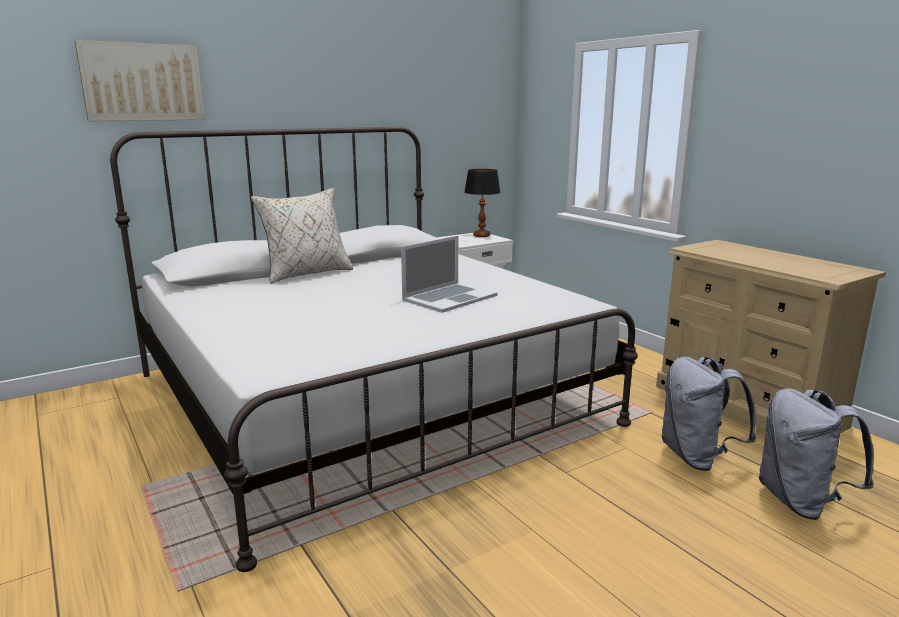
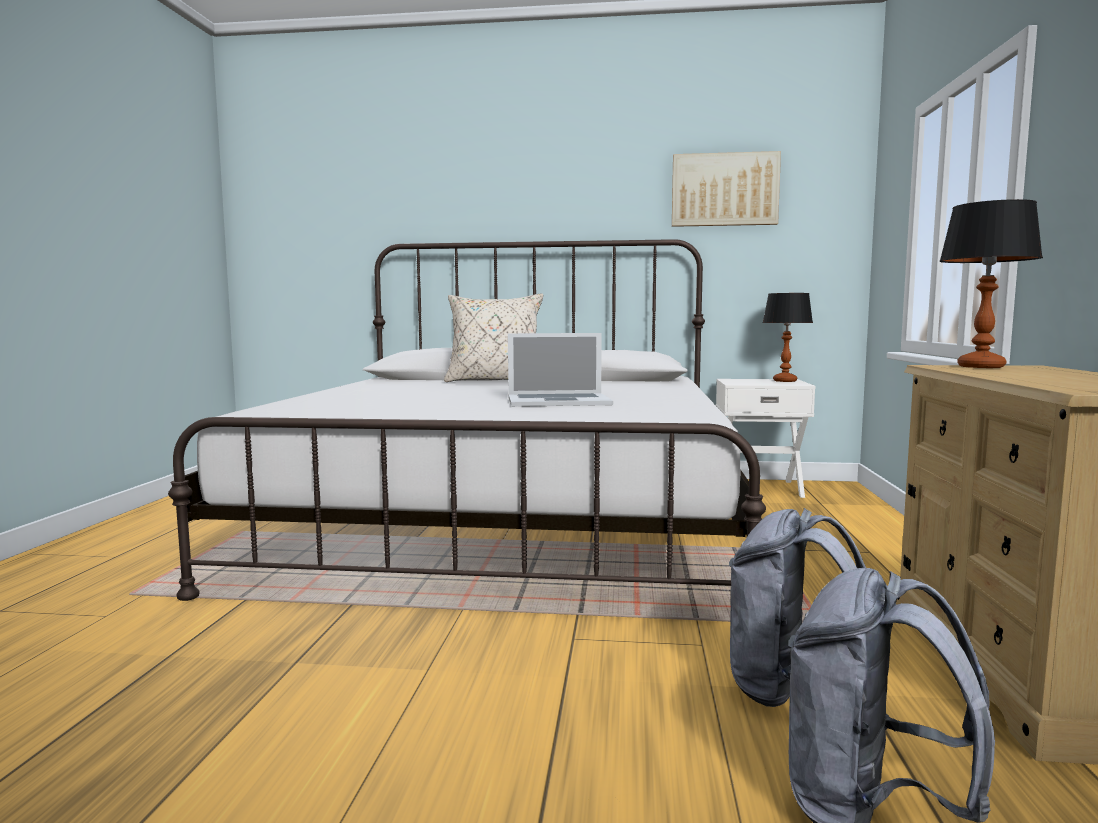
camera: 40 degrees right, 10 degrees down
picture [75,40,205,121] -> picture moved to [672,151,781,227]
none -> table lamp [939,199,1043,368]

